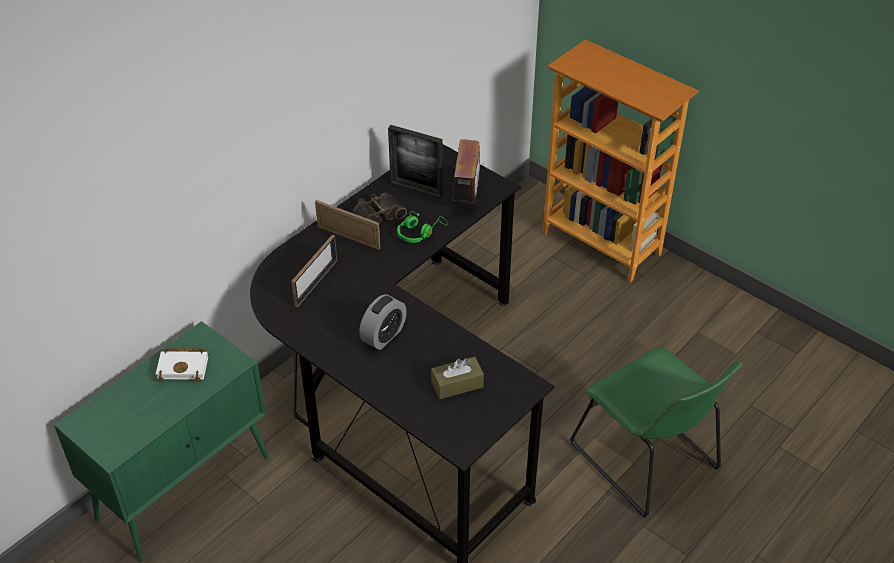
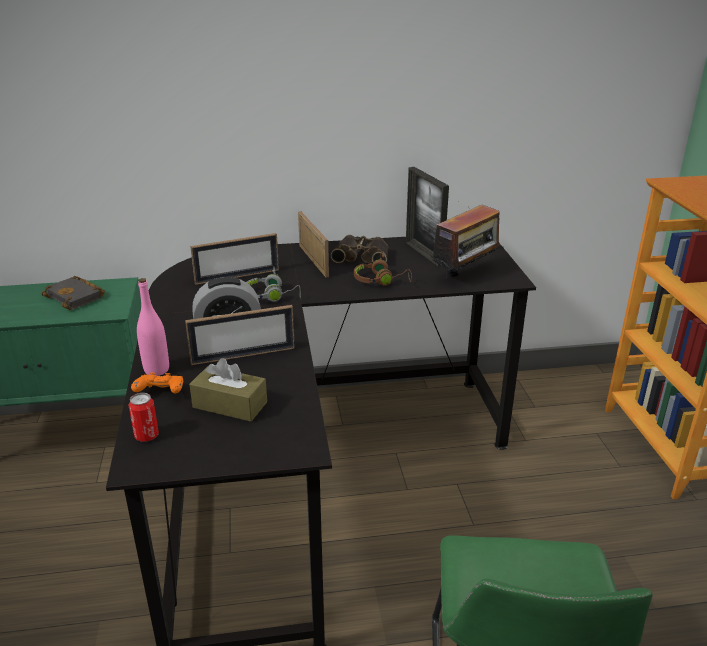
camera: 40 degrees right, 15 degrees down
white book [156,348,208,382] -> black book [41,276,105,310]
green headphones [397,211,448,243] -> brown headphones [354,252,412,286]
none -> can [129,393,159,442]
none -> orange game controller [131,373,183,393]
none -> pink bottle [137,278,169,376]
none -> picture frame [185,305,295,365]
none -> grey headphones [246,267,301,302]

